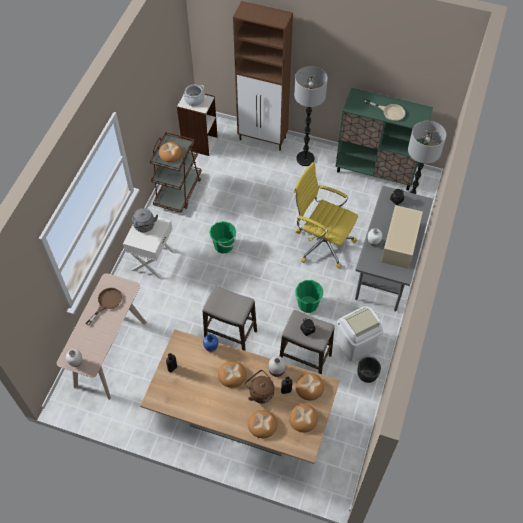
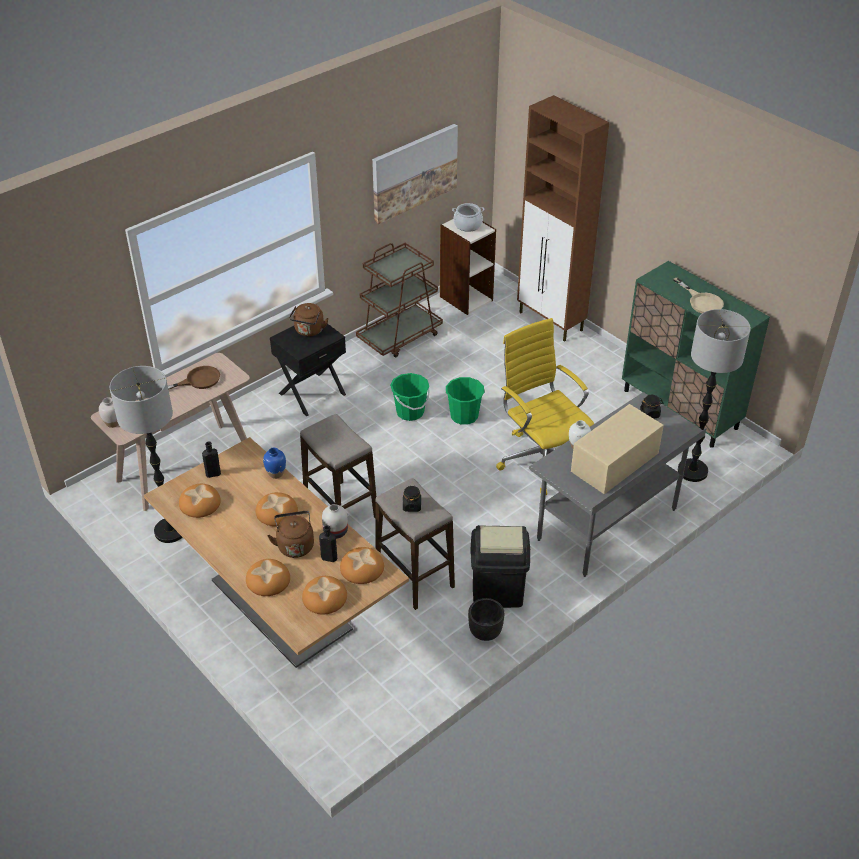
camera: 30 degrees right, 15 degrees down
white nightstand [123,215,175,279] -> black nightstand [270,324,346,416]
grey kettle [132,208,158,232] -> brown kettle [289,303,329,336]
bread [159,142,183,162] -> bread moved to [179,484,221,518]
floor lamp [294,66,328,166] -> floor lamp moved to [110,366,183,543]
green bucket [295,280,323,313] -> green bucket moved to [445,377,485,425]
white trash can [336,306,383,361] -> black trash can [470,525,530,608]
none -> picture [372,124,458,224]

